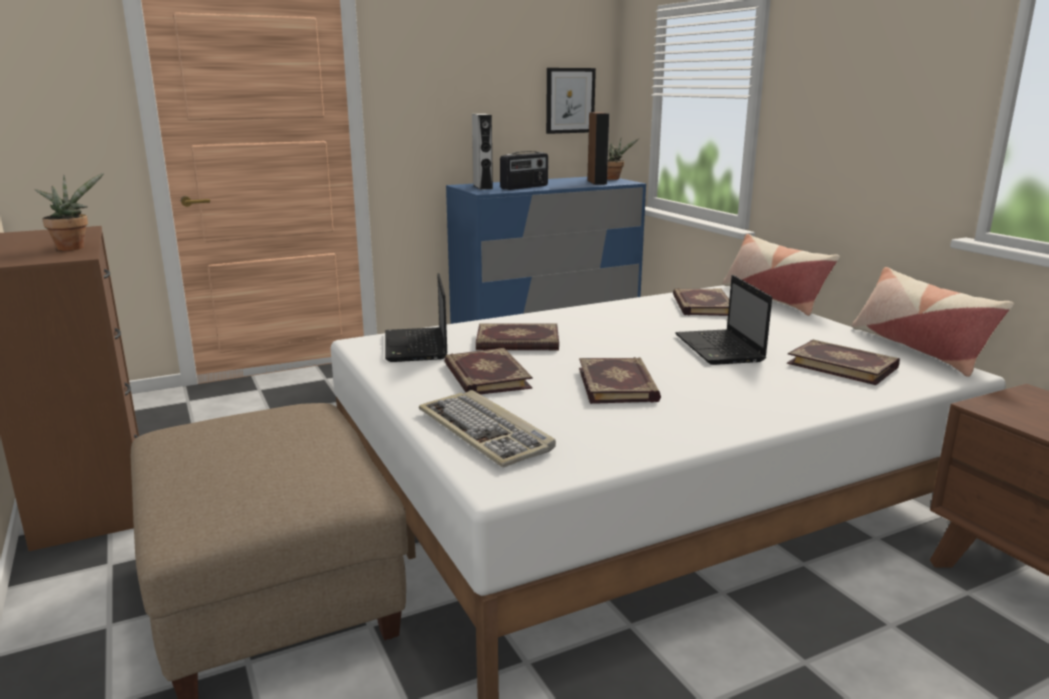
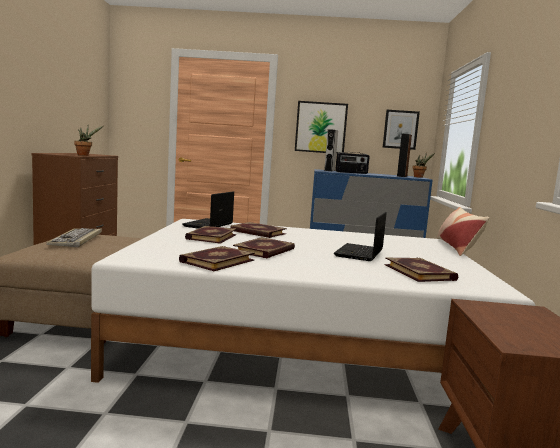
camera: 30 degrees right, 10 degrees down
keyboard [419,390,556,468] -> keyboard moved to [46,228,102,247]
book [673,288,729,316] -> book moved to [179,246,255,271]
pillow [852,267,1014,377] -> none
none -> picture [295,101,348,154]

